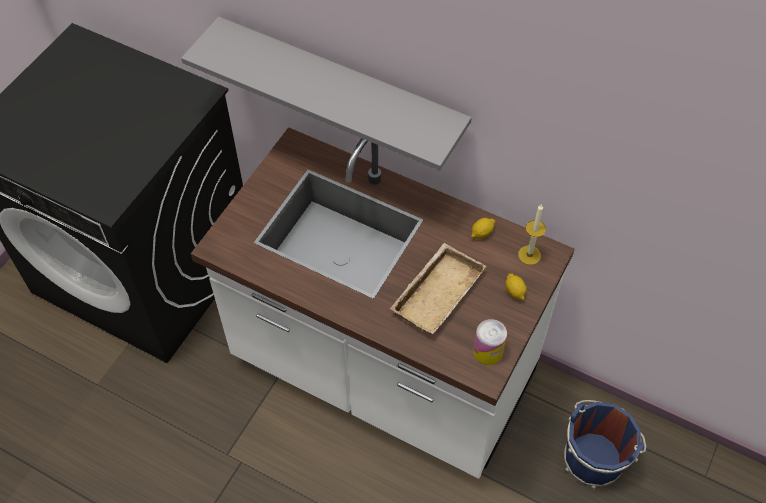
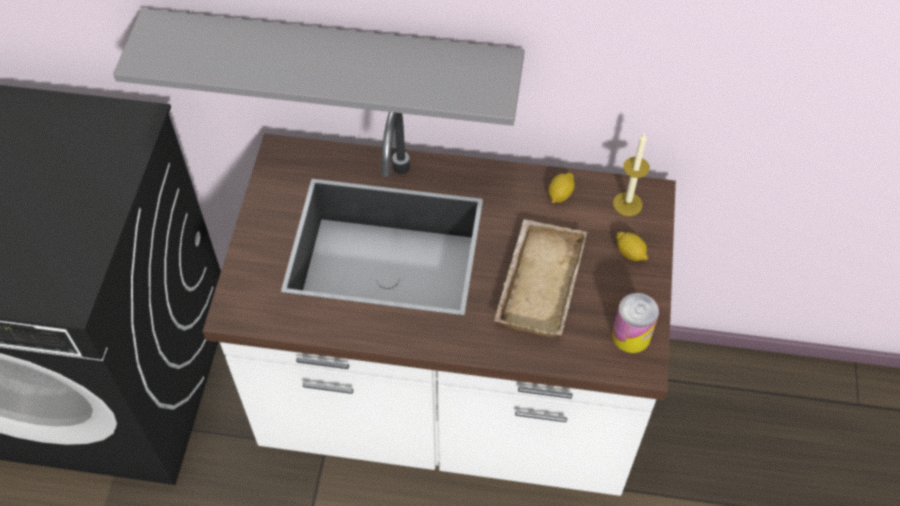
camera: 20 degrees left, 0 degrees up
blue bucket [564,400,646,489] -> none

